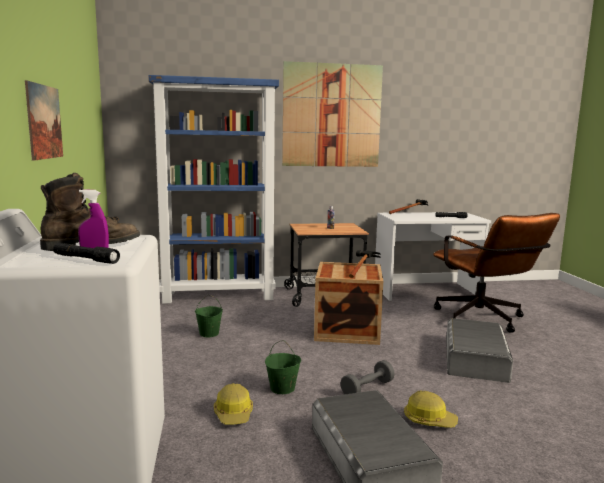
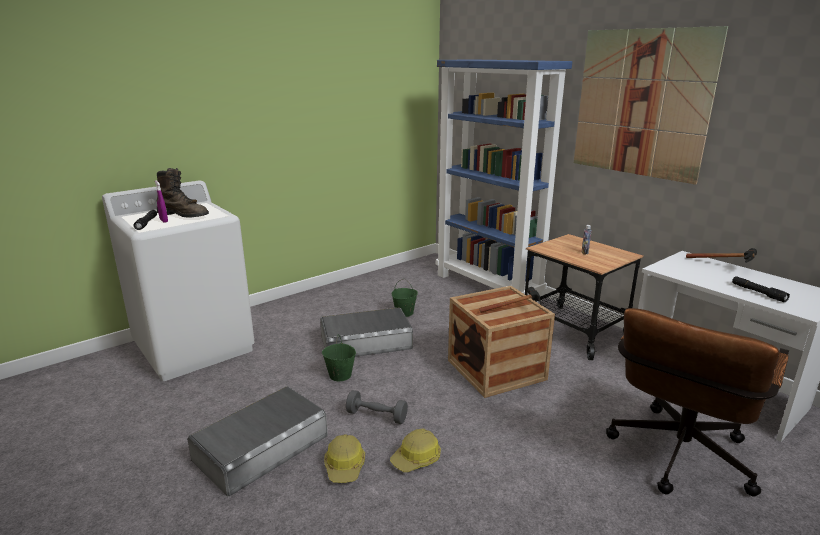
camera: 60 degrees right, 10 degrees up
picture [25,80,63,161] -> none
hard hat [214,383,253,424] -> hard hat moved to [390,429,441,472]
grey storage box [446,318,513,383] -> grey storage box moved to [320,307,413,357]

